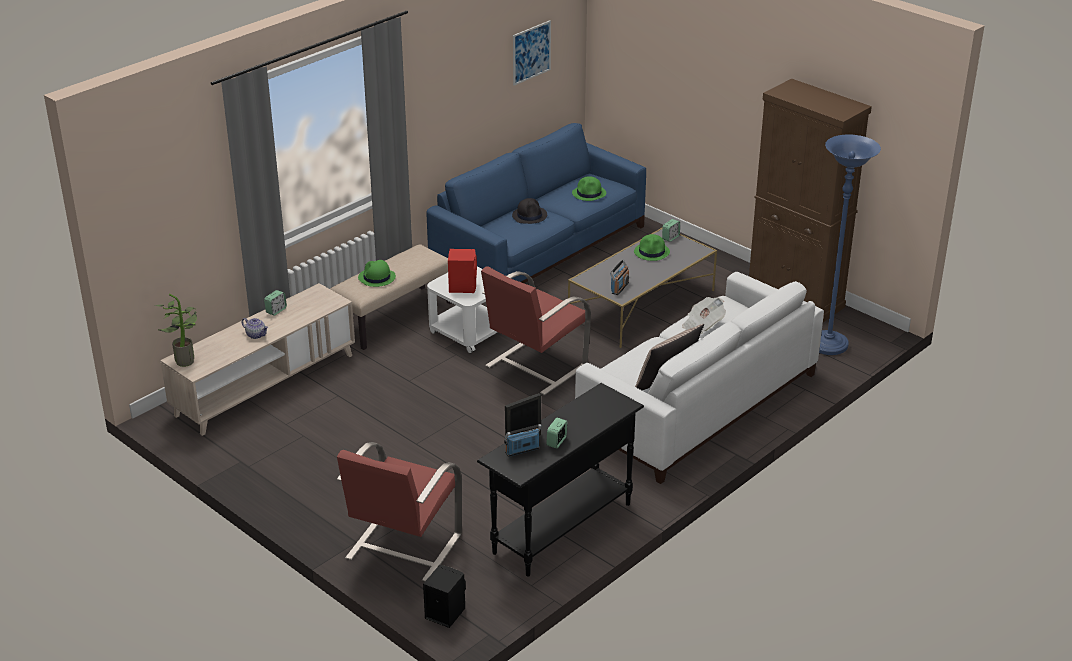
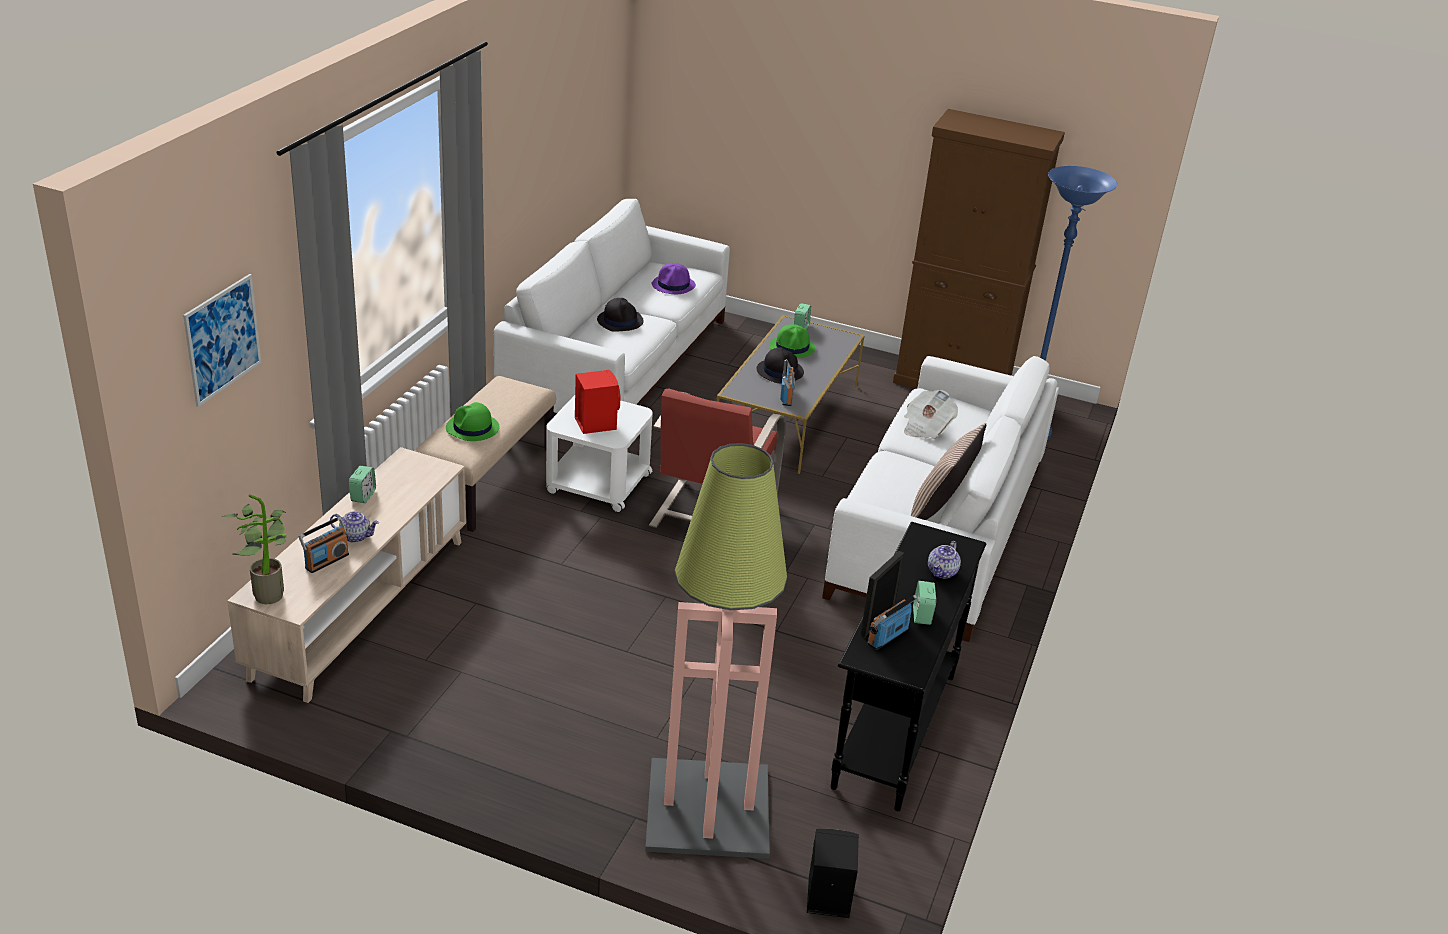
camera: 25 degrees left, 0 degrees up
red armchair [337,442,462,582] -> floor lamp [645,443,787,859]
blue sofa [426,123,646,283] -> white sofa [494,199,730,416]
picture [513,20,551,86] -> picture moved to [183,274,262,407]
green hat [572,176,606,201] -> purple hat [652,263,696,294]
none -> radio [299,517,349,573]
none -> black hat [757,347,804,383]
none -> teapot [928,541,961,578]

